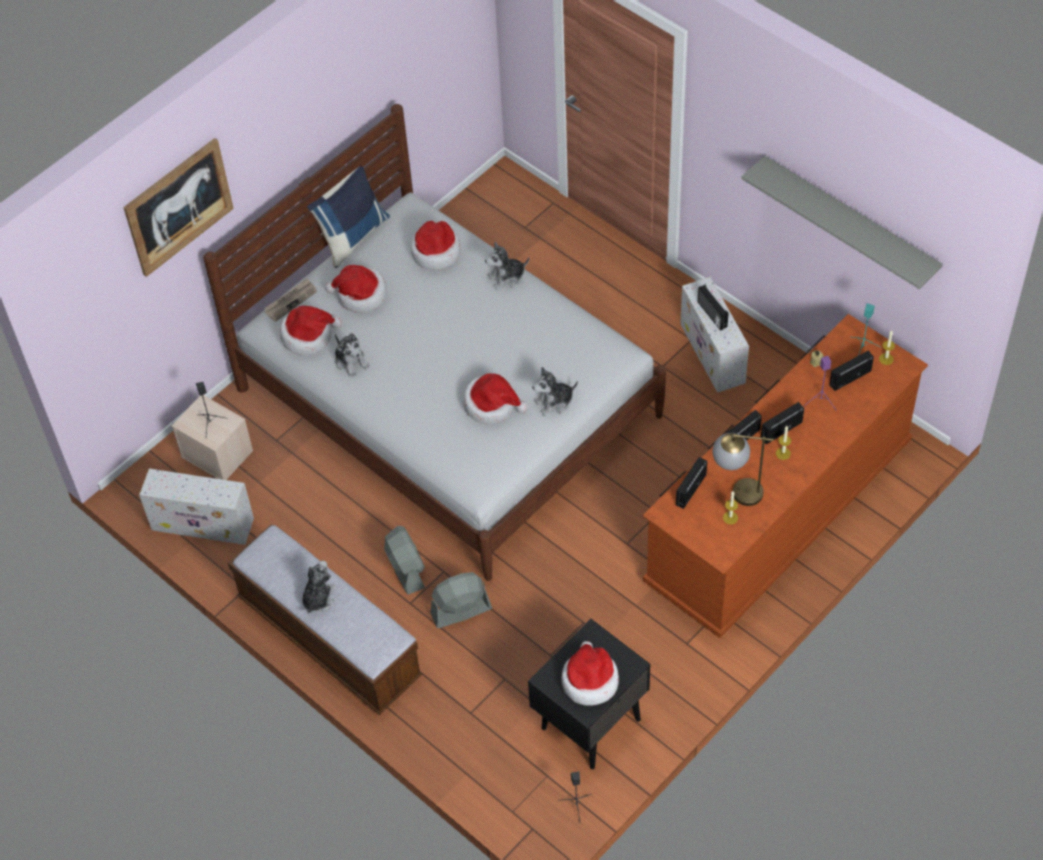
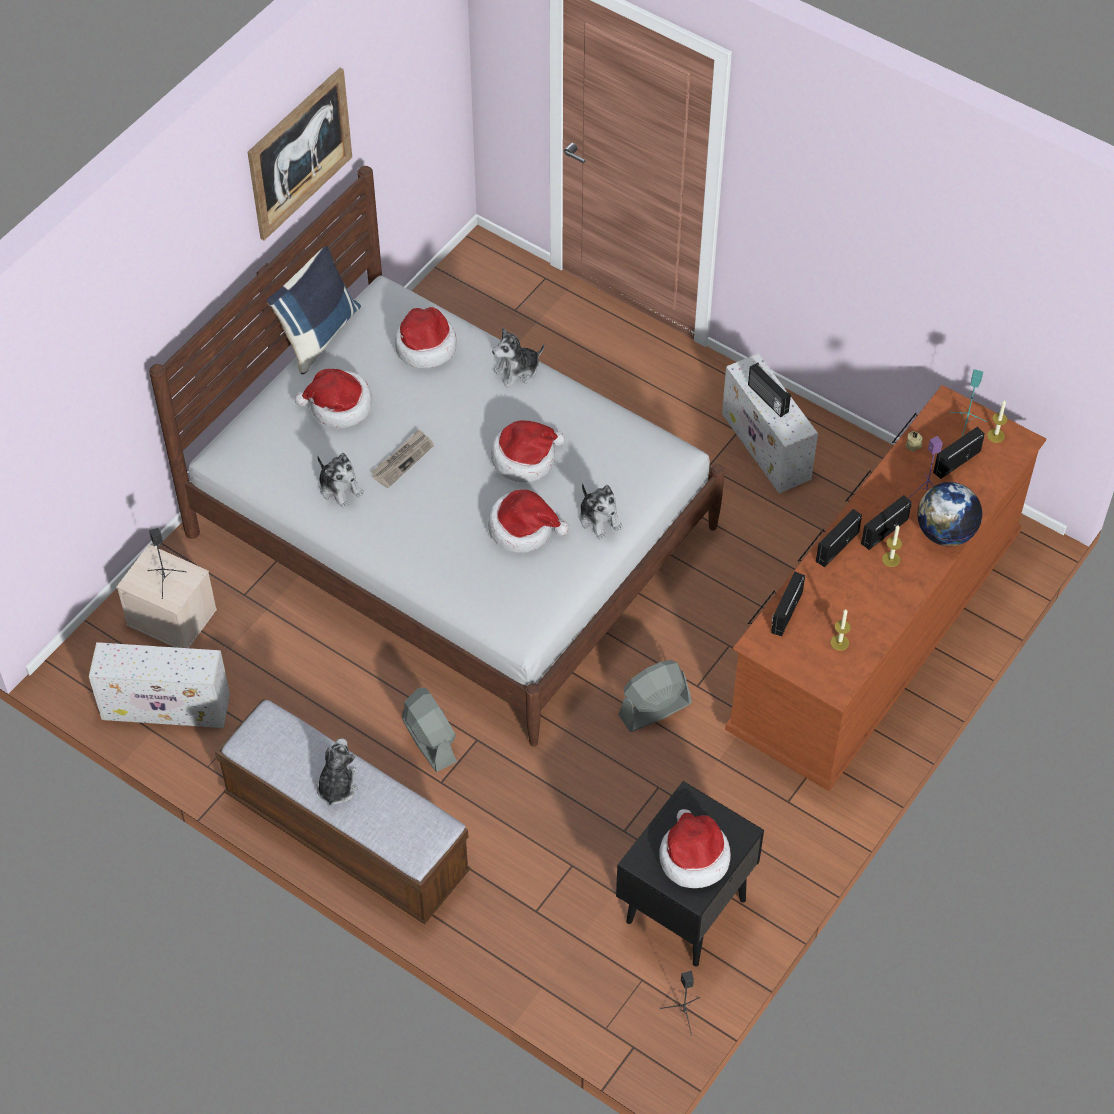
camera: 10 degrees left, 0 degrees up
picture [123,138,234,277] -> picture moved to [248,68,352,241]
newspaper [264,278,317,322] -> newspaper moved to [371,430,434,488]
hat [280,306,342,355] -> hat moved to [491,420,565,482]
grey fan [430,572,492,628] -> grey fan moved to [618,660,692,732]
plush toy [532,367,578,416] -> plush toy turned 90 degrees counterclockwise [580,483,623,540]
table lamp [713,433,773,506] -> none
grey shelf [741,155,943,289] -> none
none -> globe [917,482,982,546]

